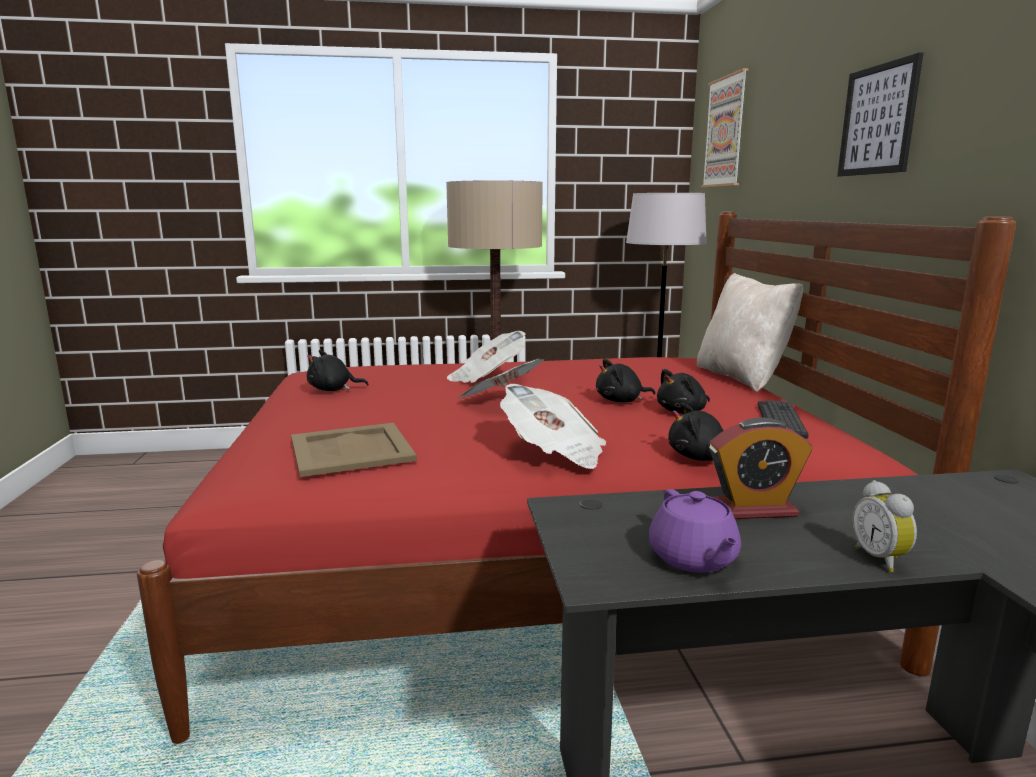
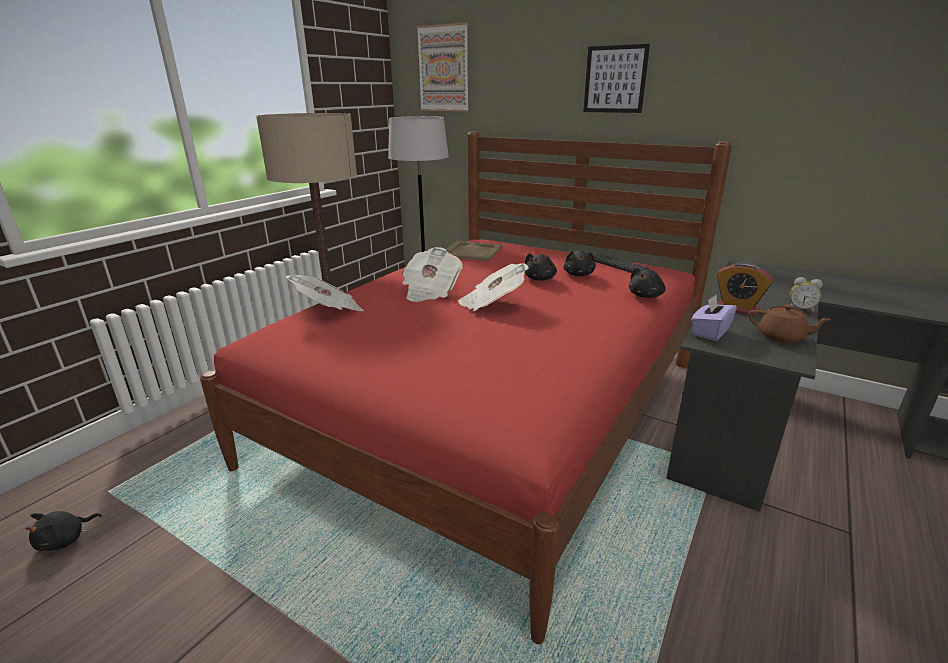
camera: 50 degrees left, 10 degrees up
beige tray [291,423,417,477] -> beige tray moved to [446,241,503,261]
black plush toy [307,350,369,391] -> black plush toy moved to [25,511,102,551]
newspaper [500,384,606,469] -> newspaper moved to [286,275,364,311]
purple teapot [649,489,741,573] -> brown teapot [748,304,832,343]
beige pillow [697,273,803,392] -> none
alarm clock [709,417,813,519] -> alarm clock turned 90 degrees clockwise [717,262,773,316]
none -> purple tissue box [691,295,737,341]

